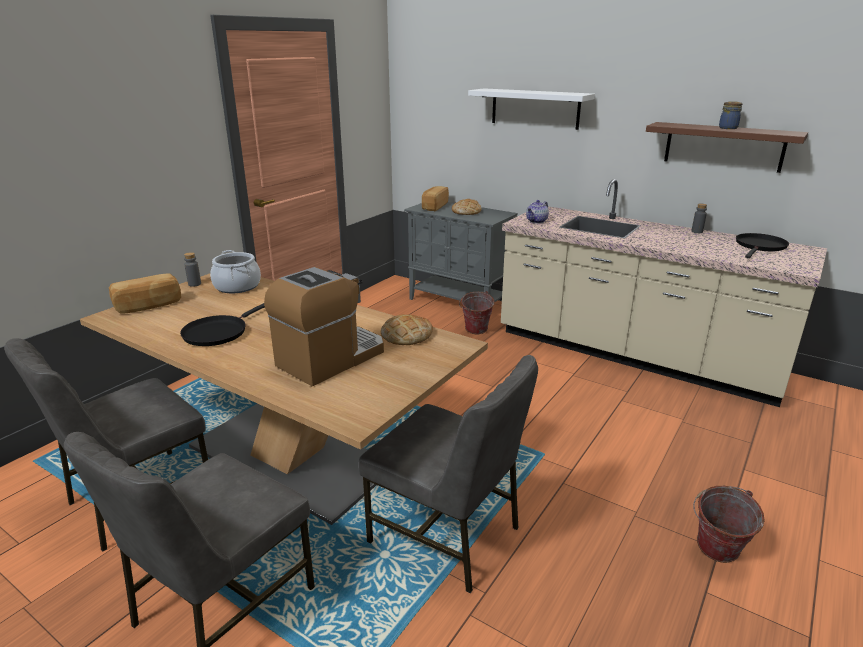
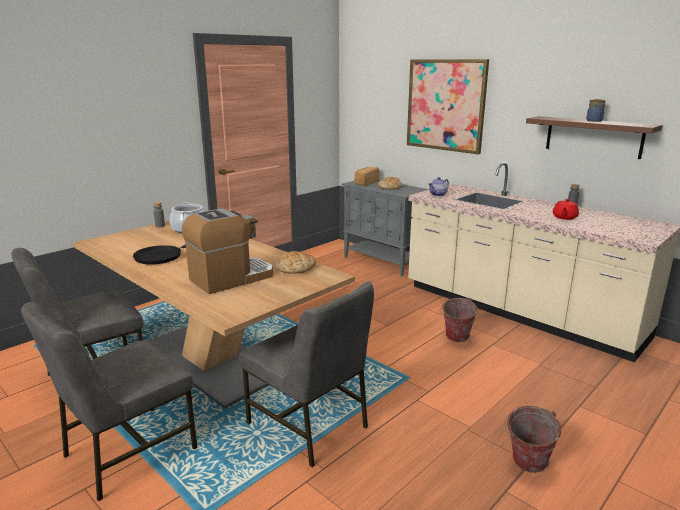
camera: 10 degrees right, 5 degrees down
bread [109,273,181,313] -> none
bucket [459,291,495,334] -> bucket moved to [440,298,478,342]
white shelf [468,88,595,130] -> picture [407,59,489,154]
black frying pan [736,233,789,258] -> none
none -> red teapot [553,199,579,220]

